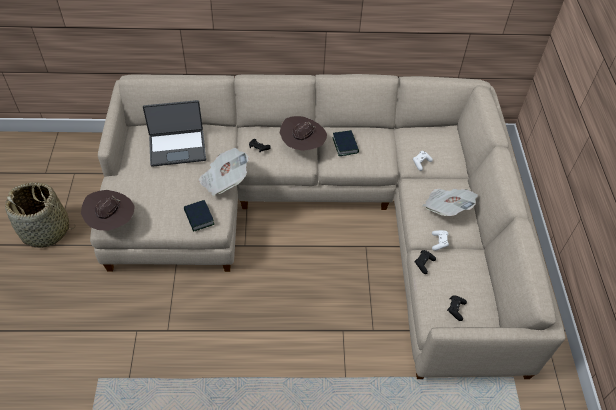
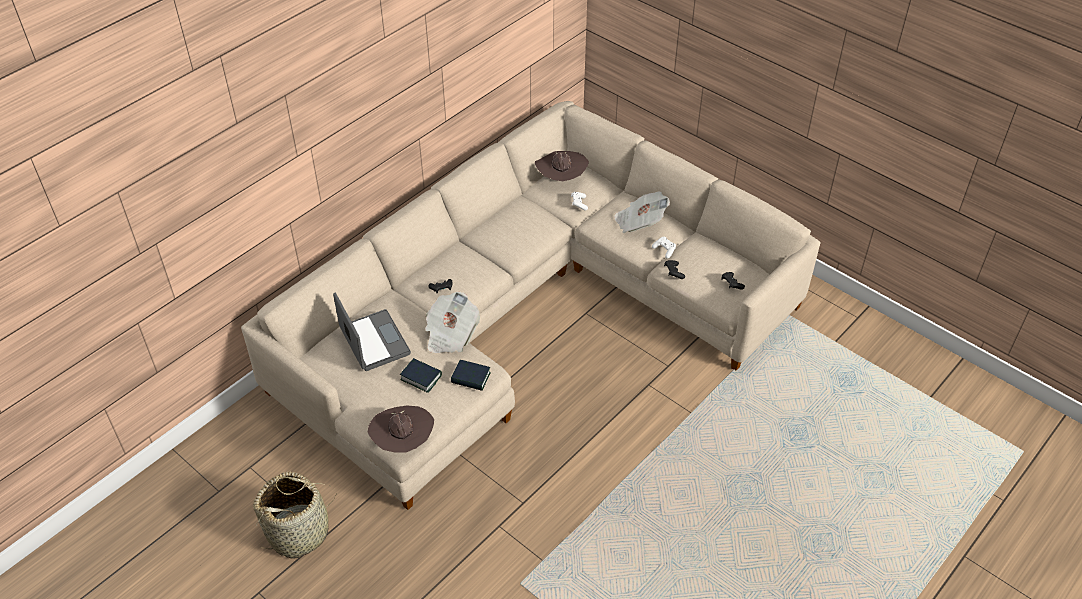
camera: 45 degrees left, 5 degrees down
laptop [143,100,206,167] -> laptop turned 60 degrees counterclockwise [333,293,411,371]
brown hat [280,116,327,151] -> brown hat moved to [535,151,589,181]
book [332,130,359,156] -> book moved to [400,358,442,393]

